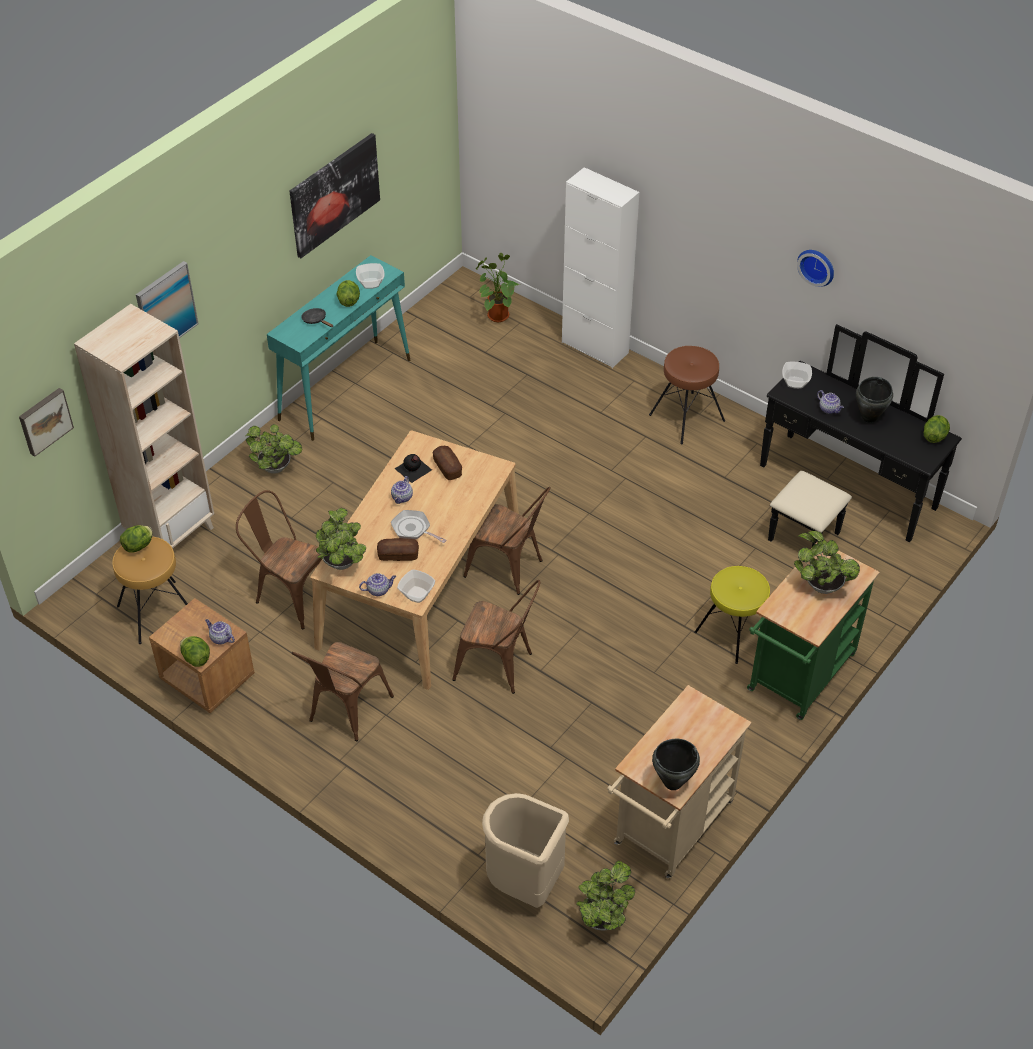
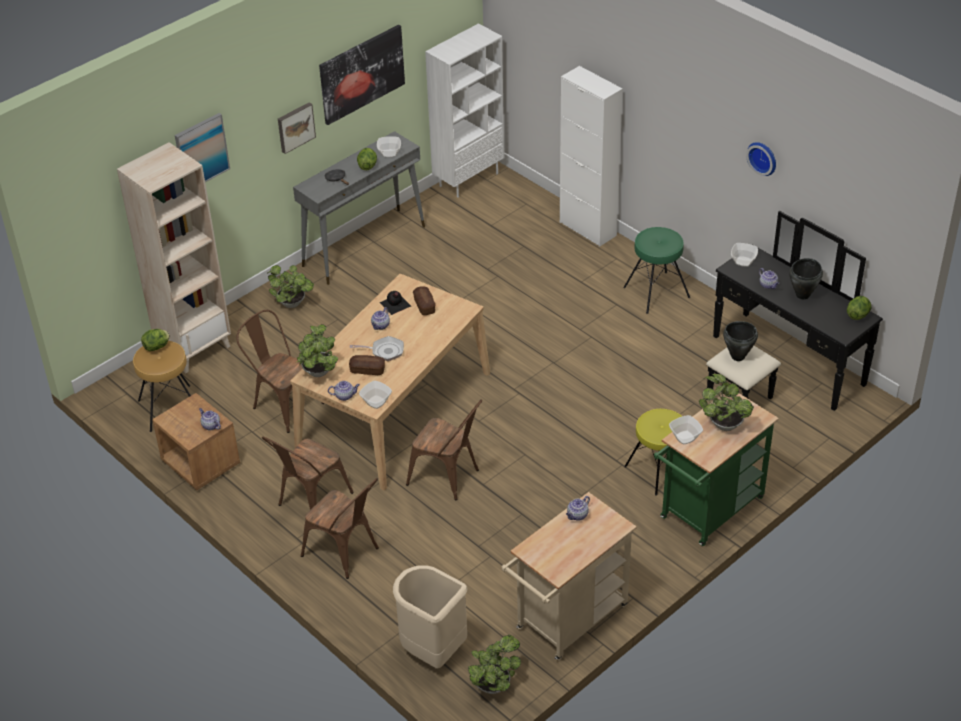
camera: 10 degrees right, 5 degrees down
picture [19,388,74,457] -> picture moved to [278,102,316,154]
lettuce [180,636,210,667] -> none
turquoise console table [267,255,410,441] -> grey console table [293,131,425,285]
frying pan [391,510,447,543] -> frying pan turned 135 degrees clockwise [350,336,404,361]
brown chair [463,487,551,595] -> brown chair moved to [301,478,379,579]
potted plant [476,253,520,322] -> none
brown stool [649,346,725,444] -> green stool [623,227,690,314]
black cooking pot [652,739,700,790] -> black cooking pot moved to [723,321,758,361]
none -> white bookcase [425,23,504,198]
none -> teapot [566,496,590,521]
none -> bowl [669,415,703,444]

